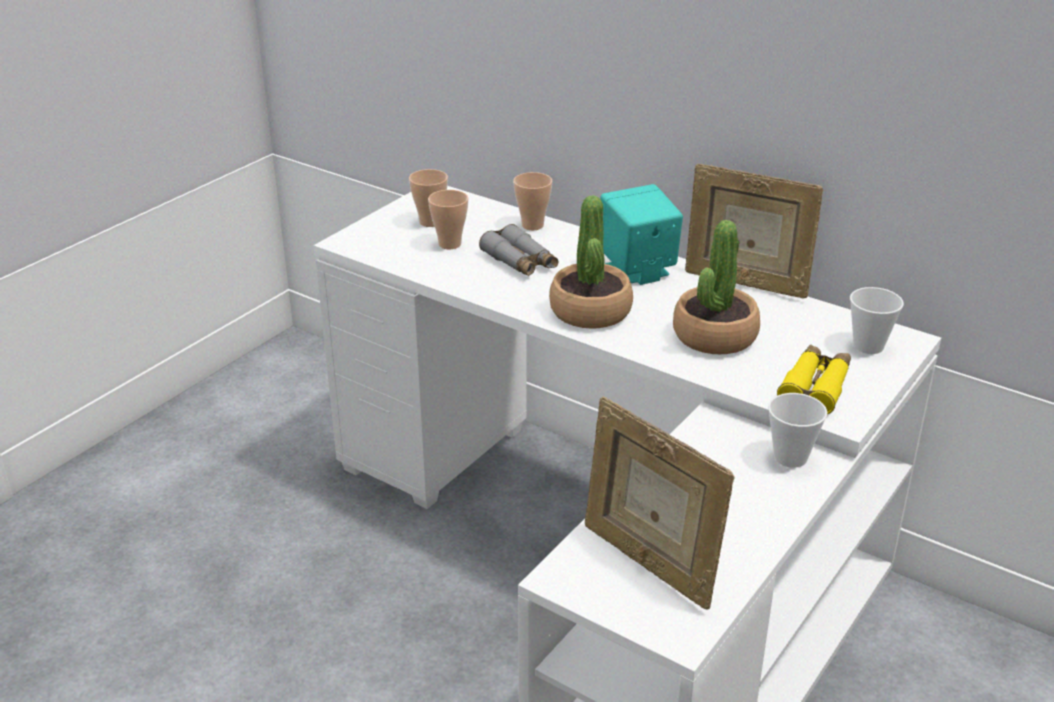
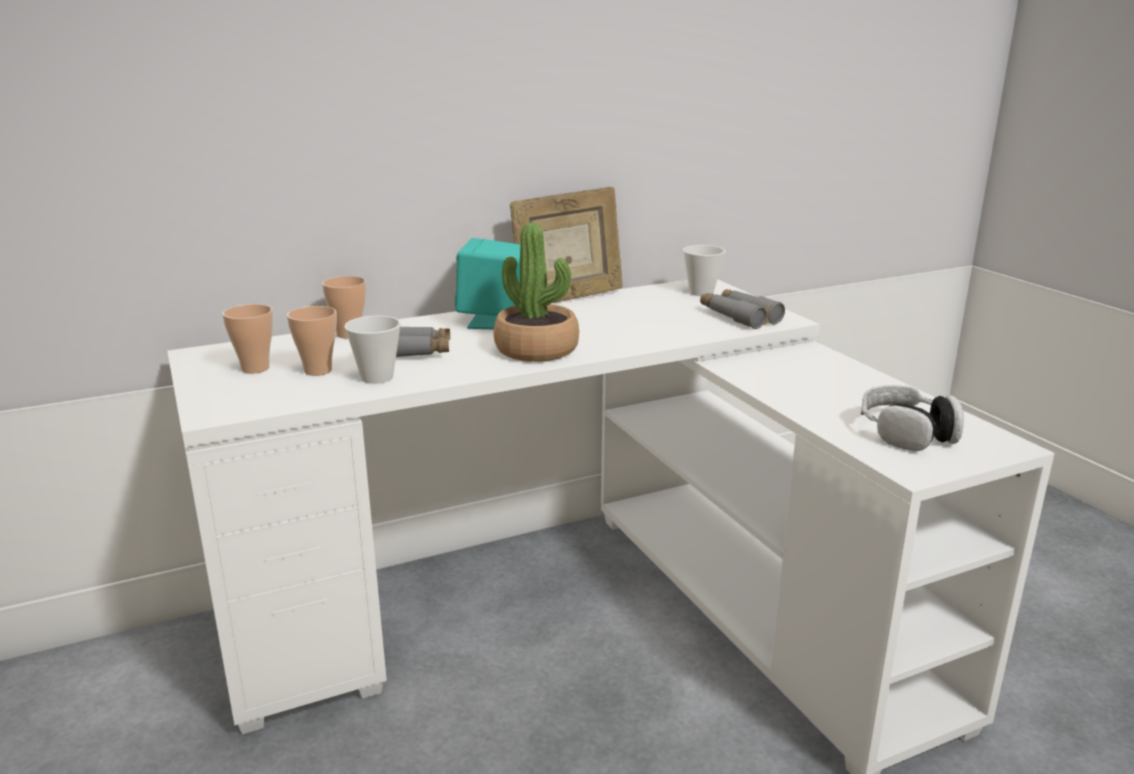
camera: 60 degrees left, 10 degrees down
picture frame [585,397,735,609] -> headphones [861,385,964,451]
potted plant [673,220,760,354] -> none
cup [768,393,827,468] -> cup moved to [344,316,401,384]
yellow binoculars [777,345,851,414] -> grey binoculars [700,289,785,329]

